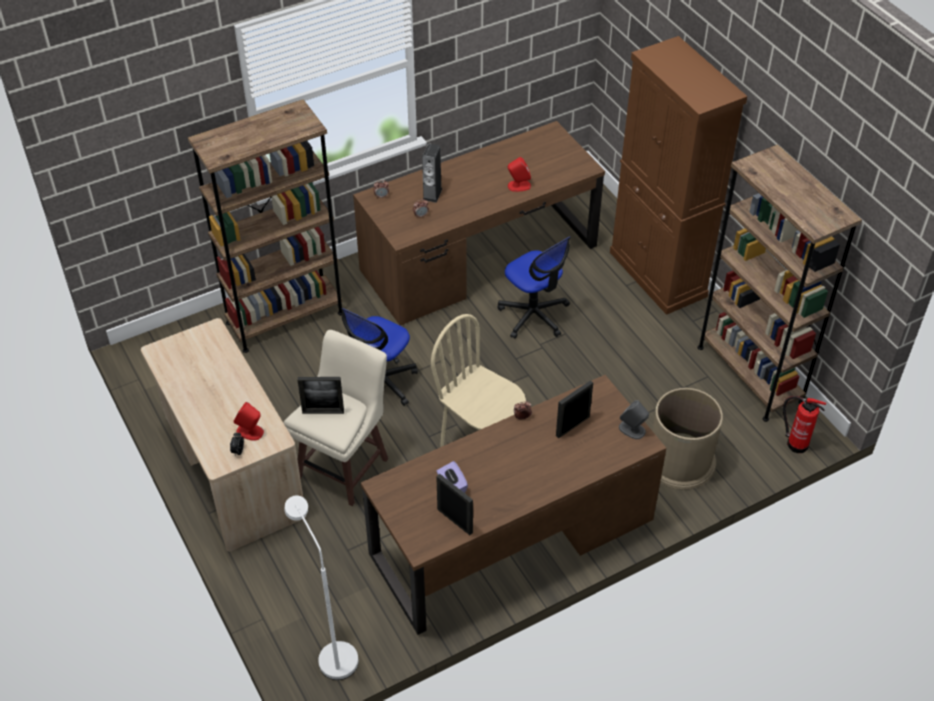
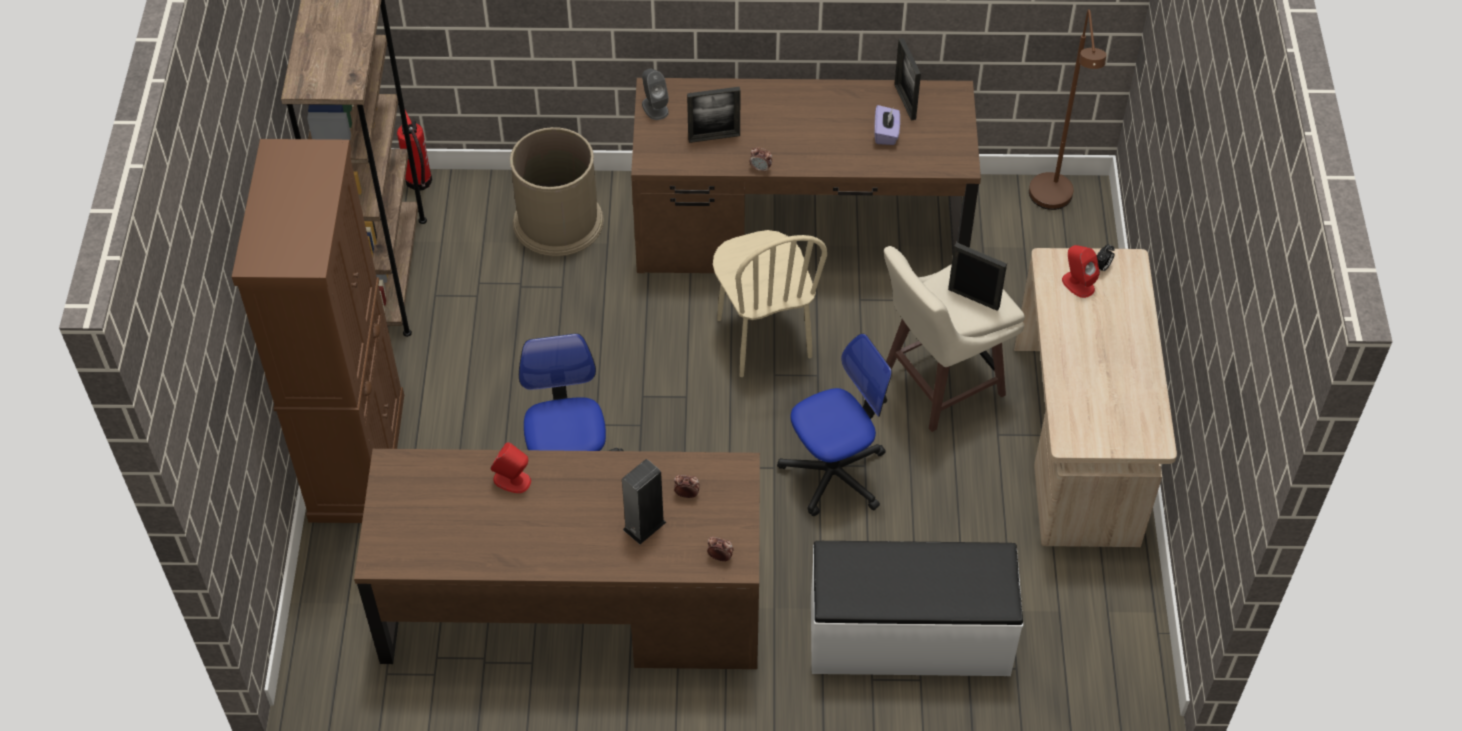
camera: 150 degrees left, 5 degrees up
brown bookcase [188,99,342,353] -> white bench [811,541,1023,676]
white floor lamp [285,496,359,680] -> brown floor lamp [1029,9,1106,210]

